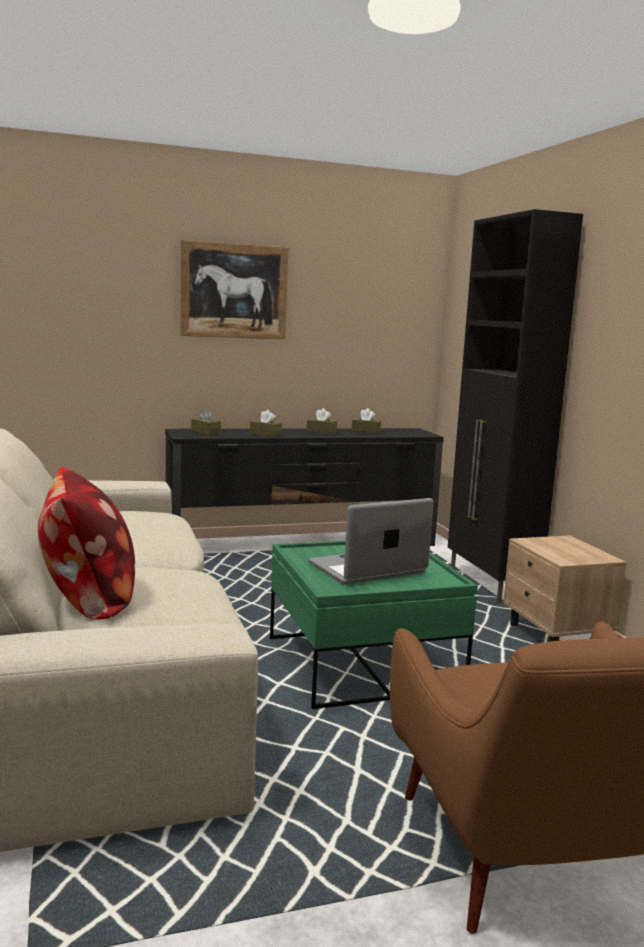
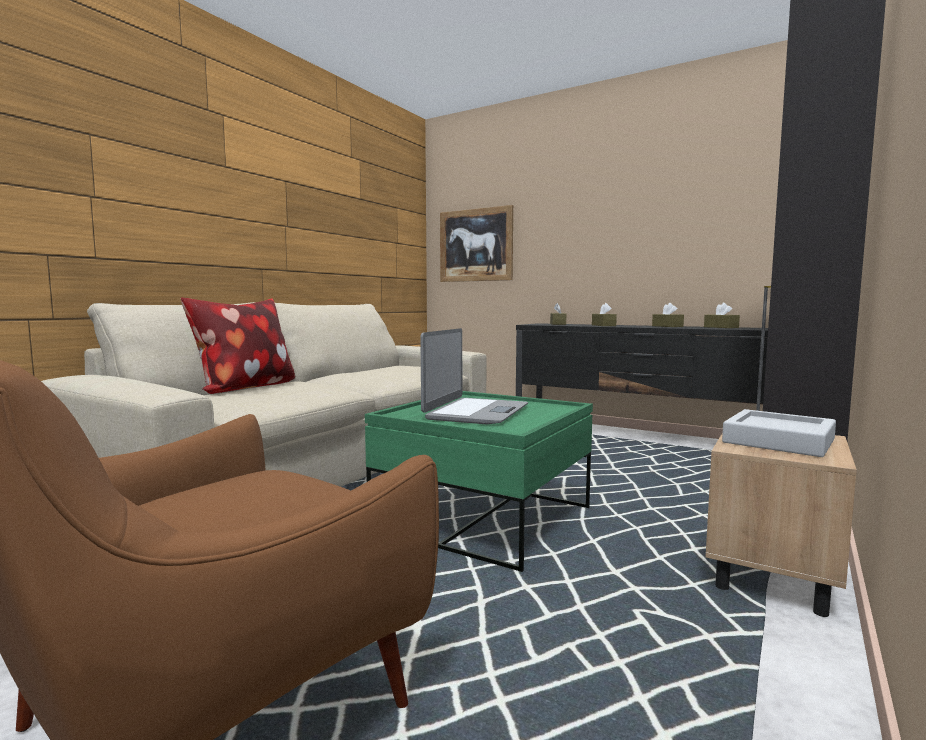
camera: 50 degrees right, 5 degrees down
picture [180,240,289,339] -> picture moved to [440,205,513,282]
laptop [309,498,433,585] -> laptop turned 90 degrees clockwise [420,328,528,424]
none -> grey tray [722,409,836,457]

